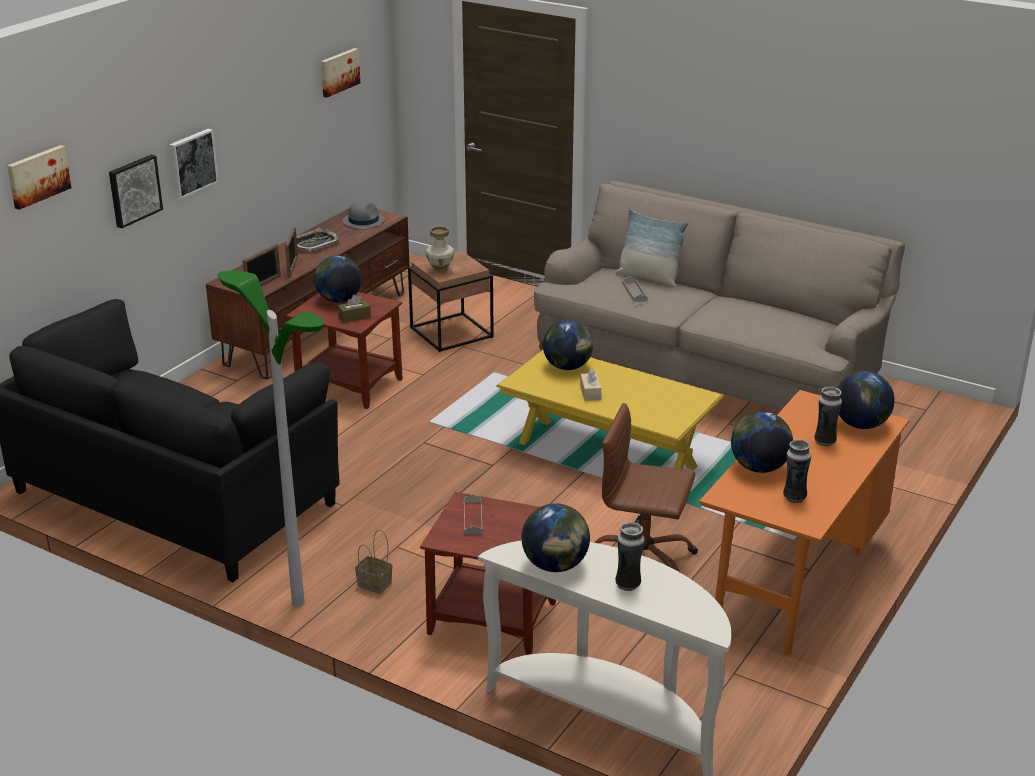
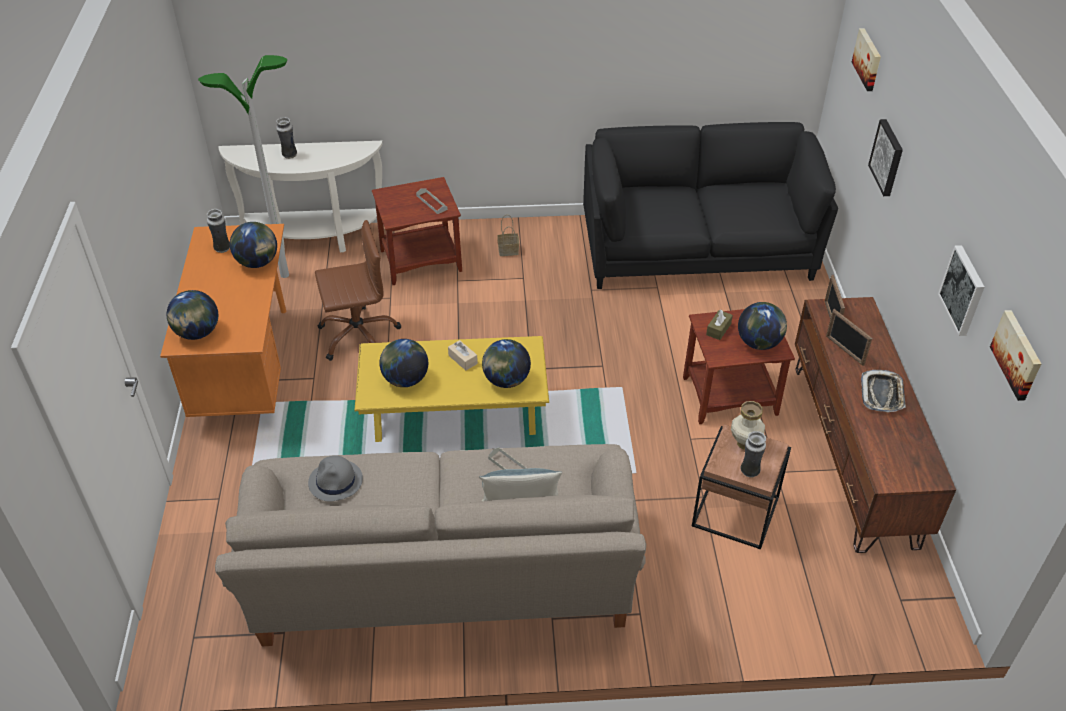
camera: 145 degrees right, 15 degrees up
picture [169,129,218,199] -> picture moved to [938,245,984,336]
floor lamp [218,270,324,607] -> floor lamp moved to [198,55,289,278]
grey hat [343,200,385,229] -> grey hat moved to [308,455,363,502]
globe [521,503,590,572] -> globe moved to [379,339,428,387]
vase [814,387,842,446] -> vase moved to [740,431,766,478]

